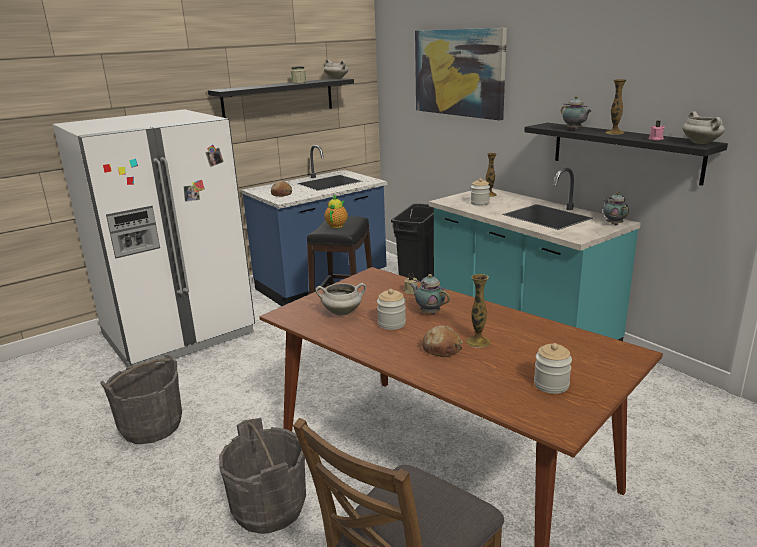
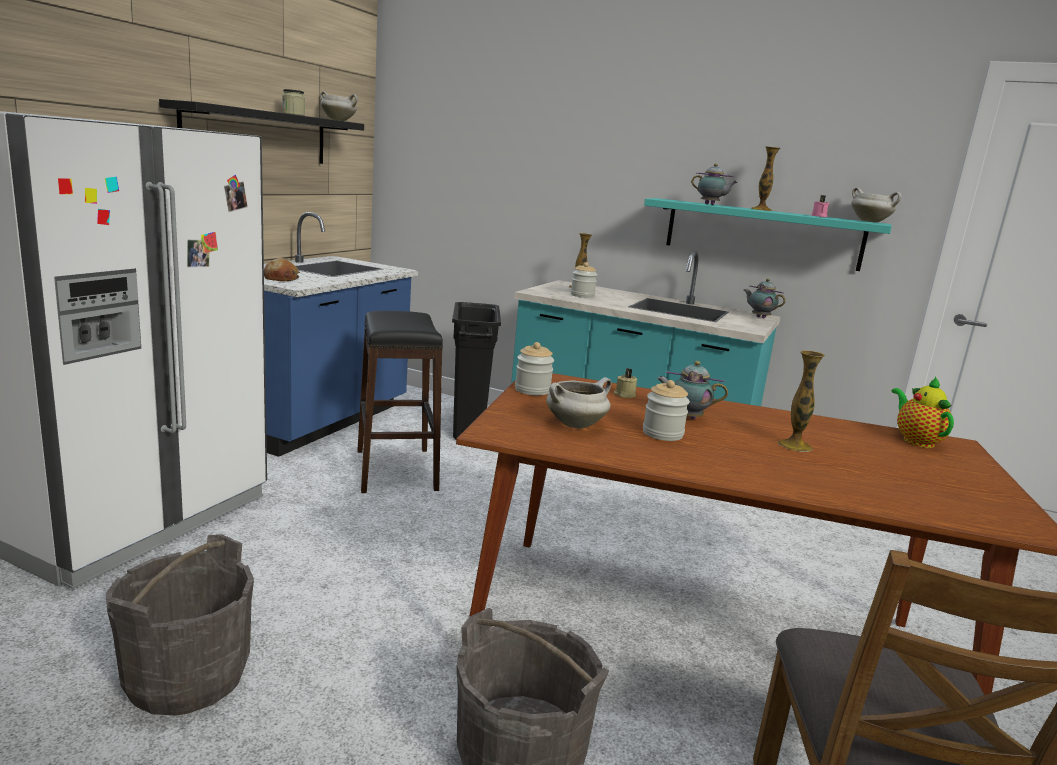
camera: 30 degrees left, 5 degrees down
teapot [324,195,348,228] -> teapot moved to [892,376,954,448]
picture [415,28,507,120] -> none
bread [422,325,463,357] -> none
black shelf [524,123,728,186] -> turquoise shelf [644,198,892,271]
jar [534,343,572,394] -> jar moved to [515,342,554,395]

